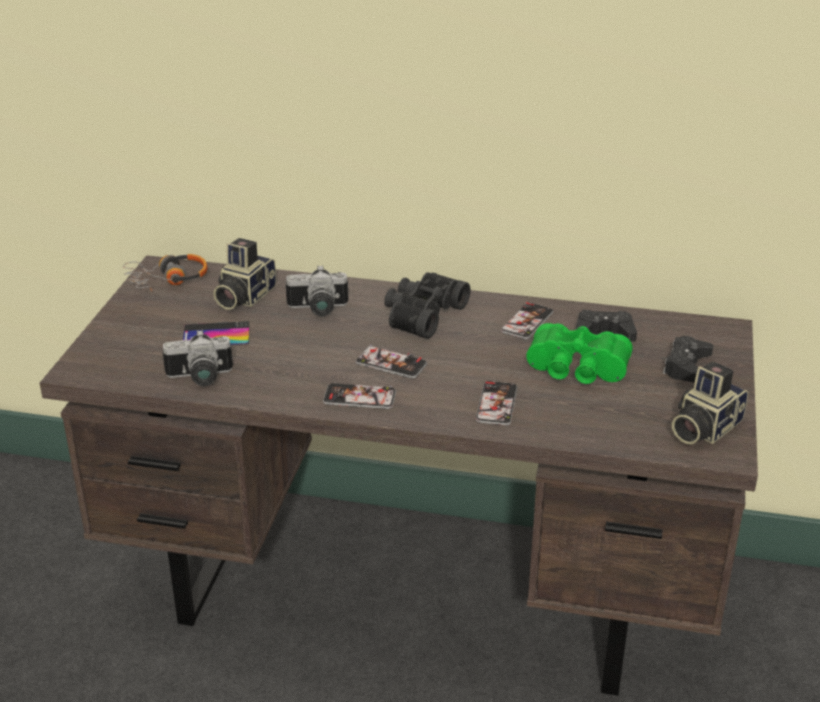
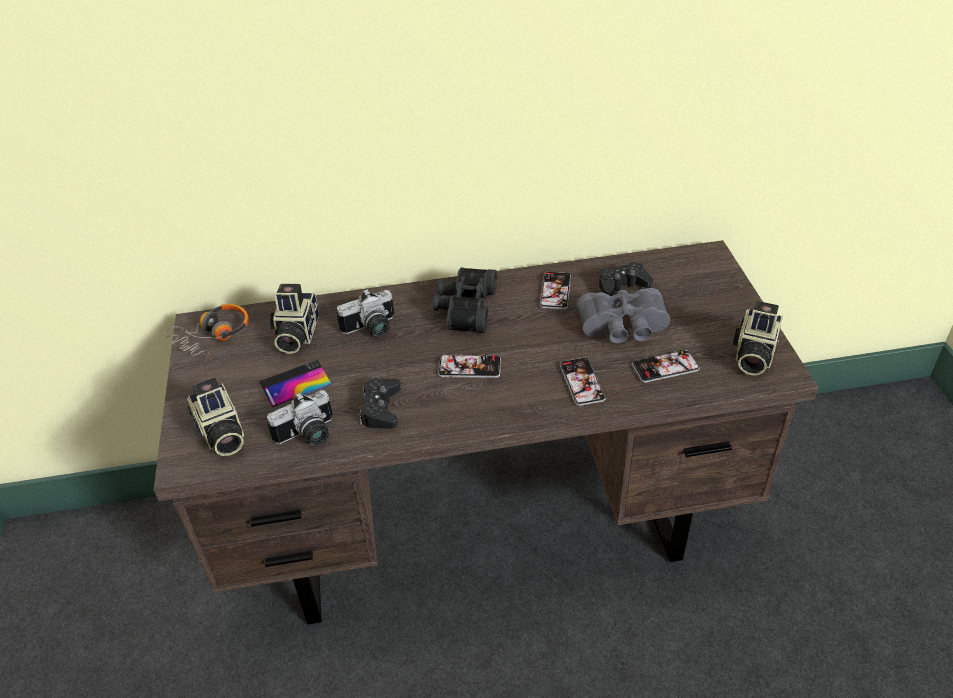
camera: 20 degrees left, 10 degrees up
phone [323,383,396,409] -> phone moved to [632,349,700,383]
green binoculars [526,323,633,384] -> grey binoculars [577,288,670,343]
black game controller [663,336,713,383] -> black game controller moved to [359,378,401,428]
none -> camera [187,378,244,456]

